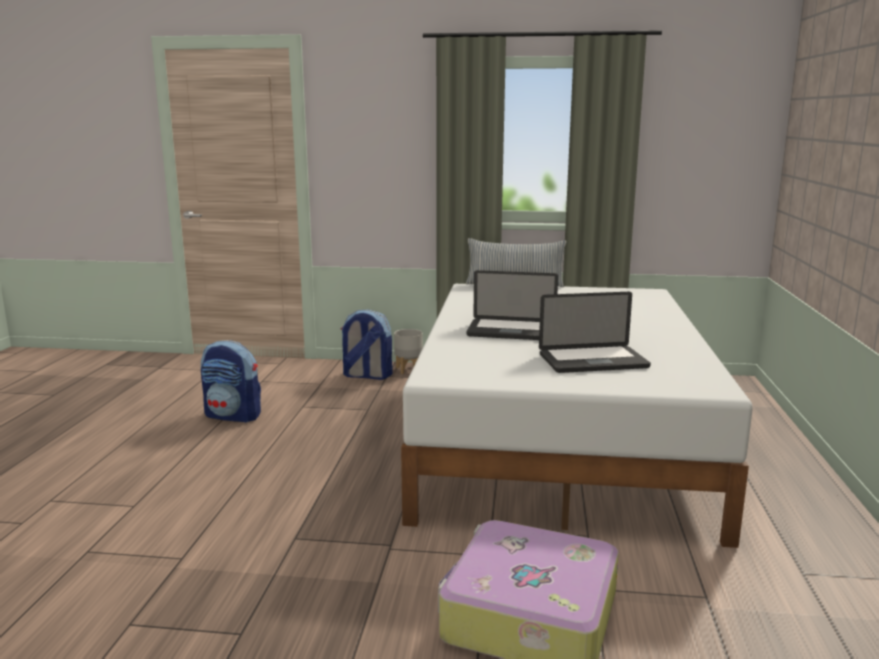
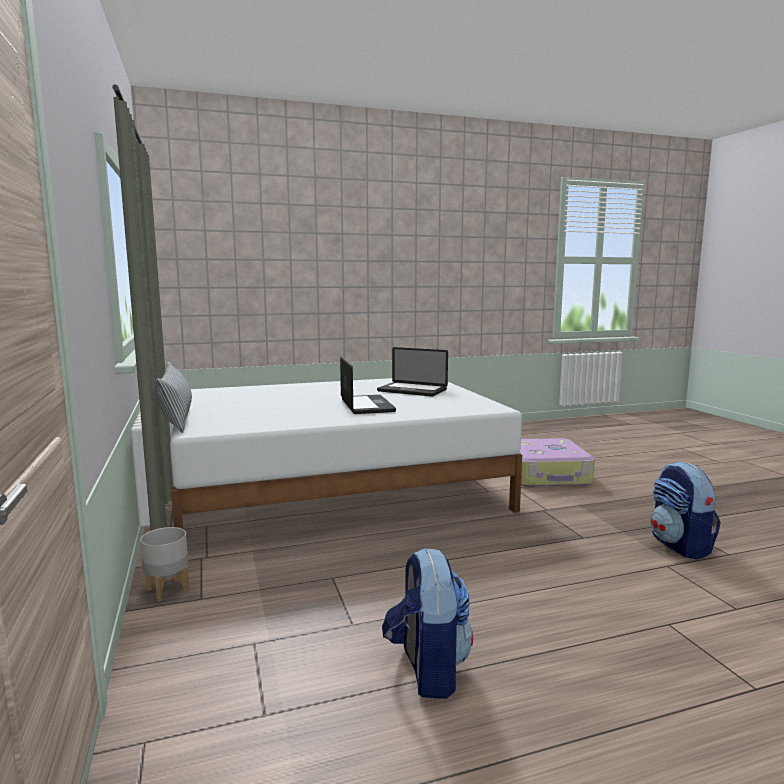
camera: 115 degrees left, 5 degrees down
backpack [340,309,393,380] -> backpack moved to [651,461,721,560]
laptop [539,292,651,373] -> laptop turned 150 degrees clockwise [377,347,448,396]

